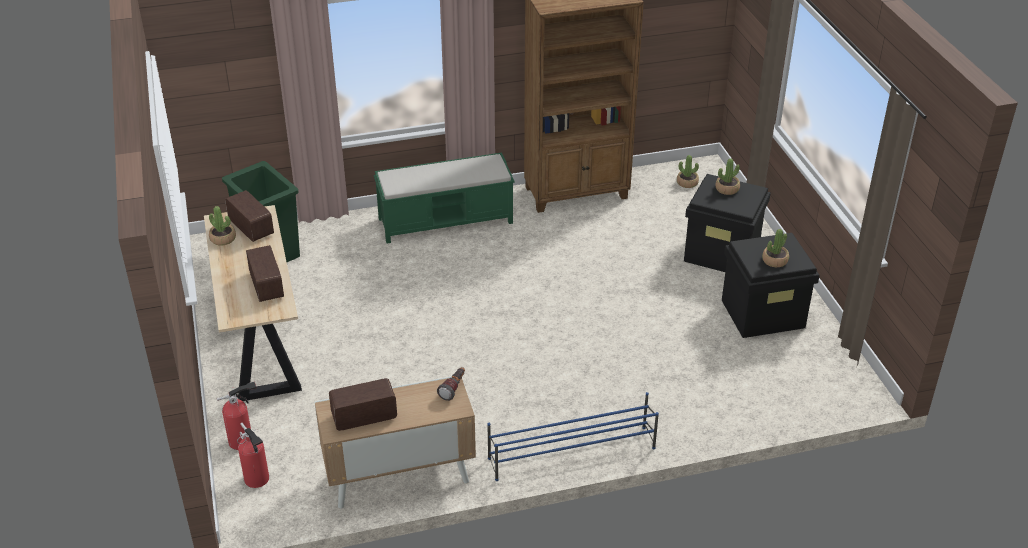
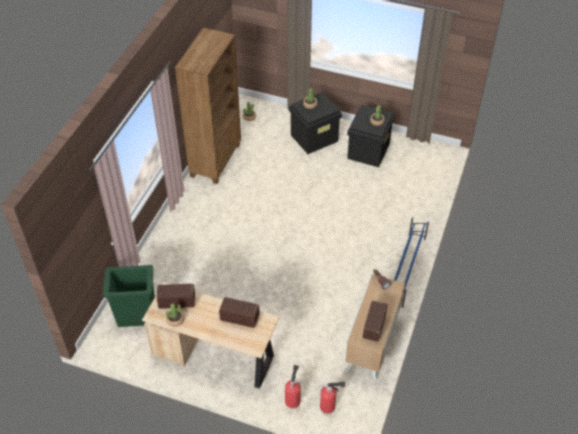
camera: 55 degrees left, 10 degrees up
green bench [374,152,515,243] -> none

